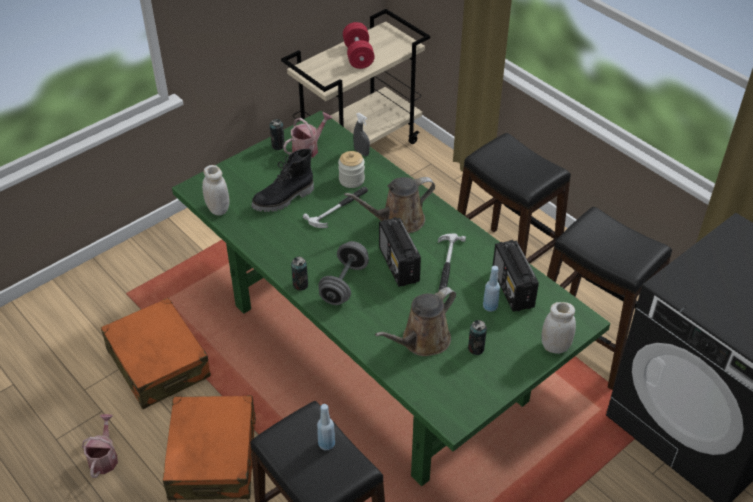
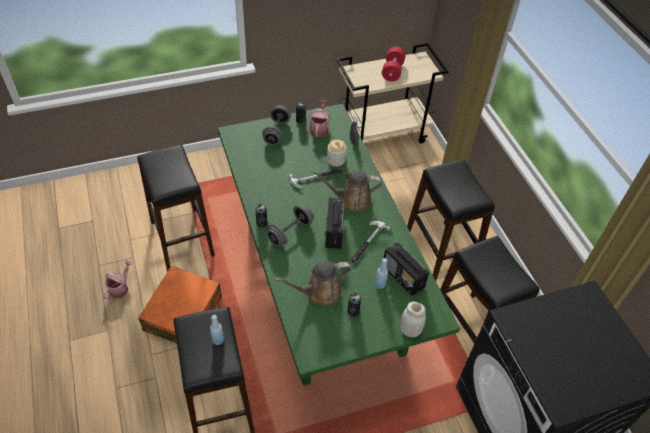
camera: 20 degrees right, 5 degrees up
orange suitcase [101,298,211,409] -> black stool [137,145,215,271]
white jar [202,165,230,216] -> none
black boot [251,149,314,212] -> none
watering can [283,112,333,158] -> watering can turned 60 degrees counterclockwise [309,100,330,137]
radio [493,240,539,312] -> radio turned 45 degrees counterclockwise [384,242,429,296]
none -> grey dumbbell [262,105,291,145]

